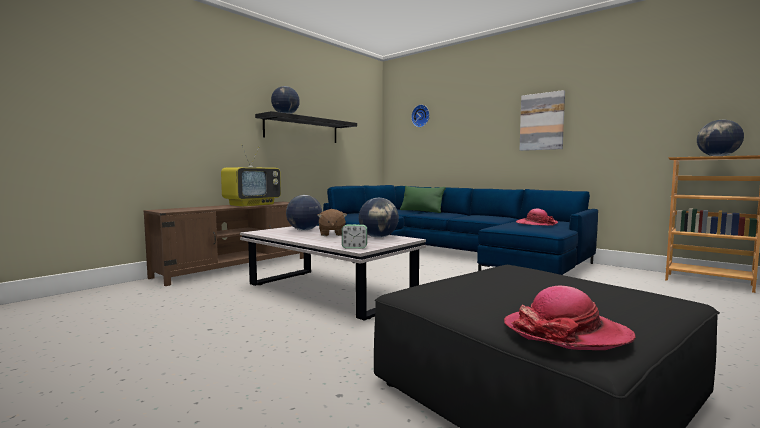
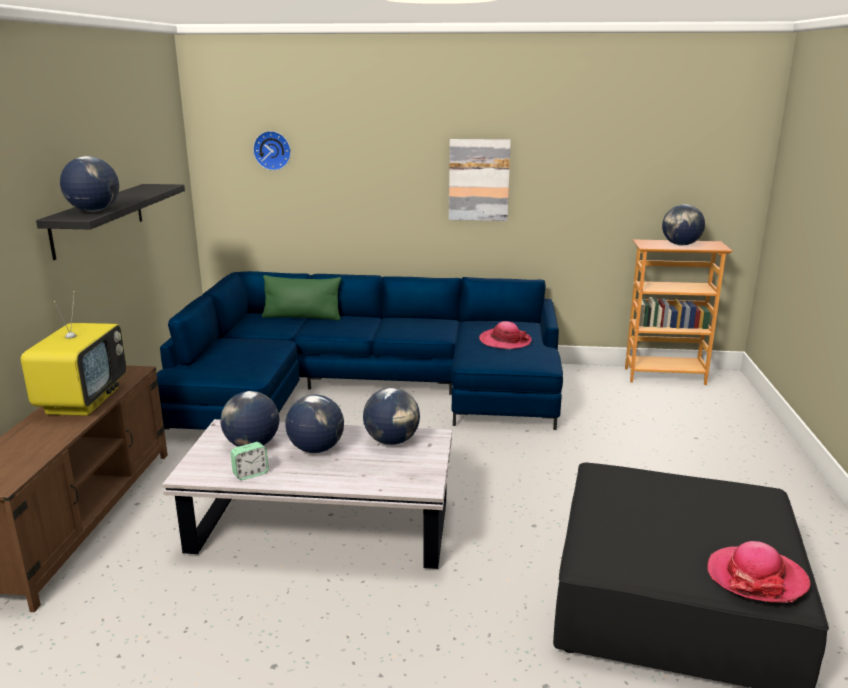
camera: 35 degrees left, 15 degrees up
brown plush toy [317,209,347,236] -> globe [285,395,344,453]
alarm clock [342,224,367,249] -> alarm clock moved to [230,442,269,480]

